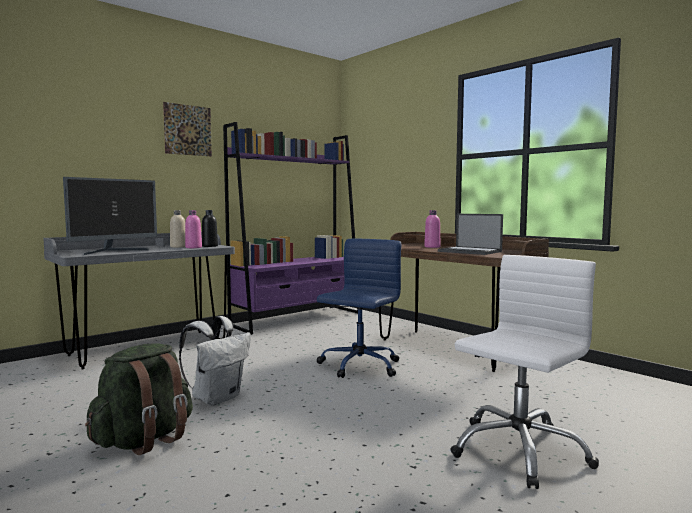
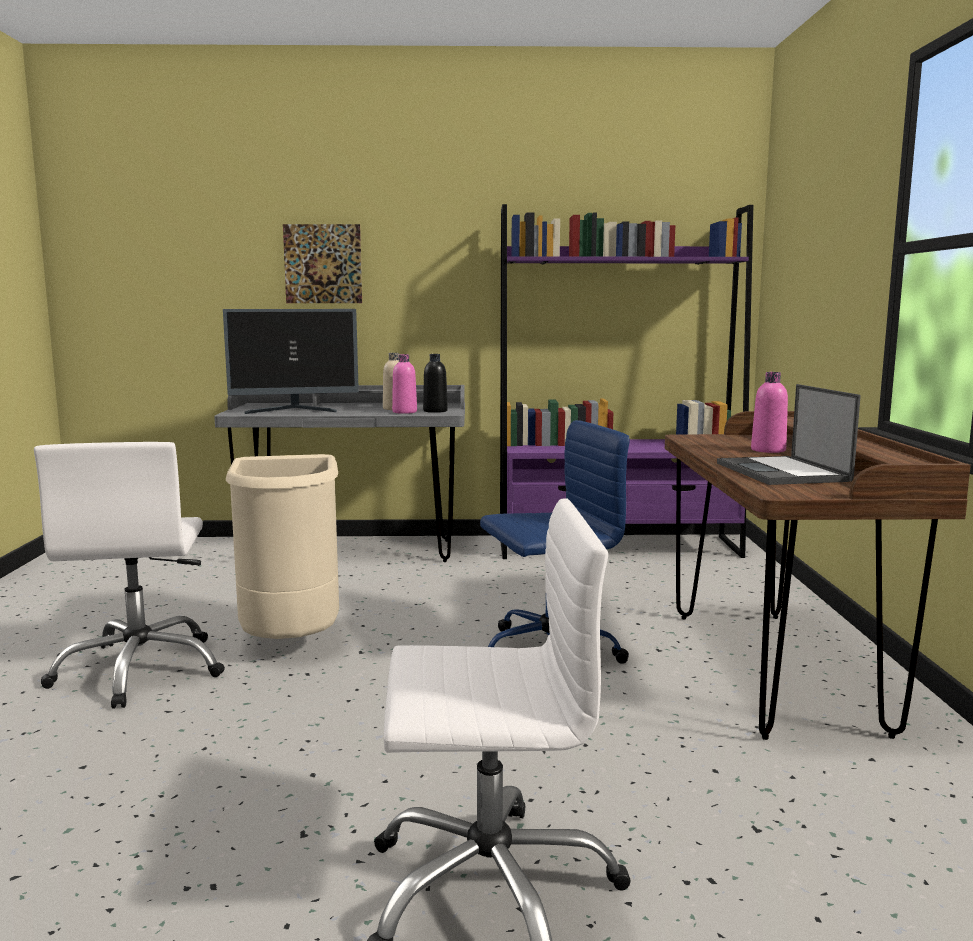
camera: 40 degrees right, 5 degrees up
green backpack [85,343,193,455] -> white office chair [34,442,225,709]
picture [163,102,212,156] -> picture moved to [283,224,362,303]
white backpack [179,316,251,406] -> beige trash can [226,454,339,639]

